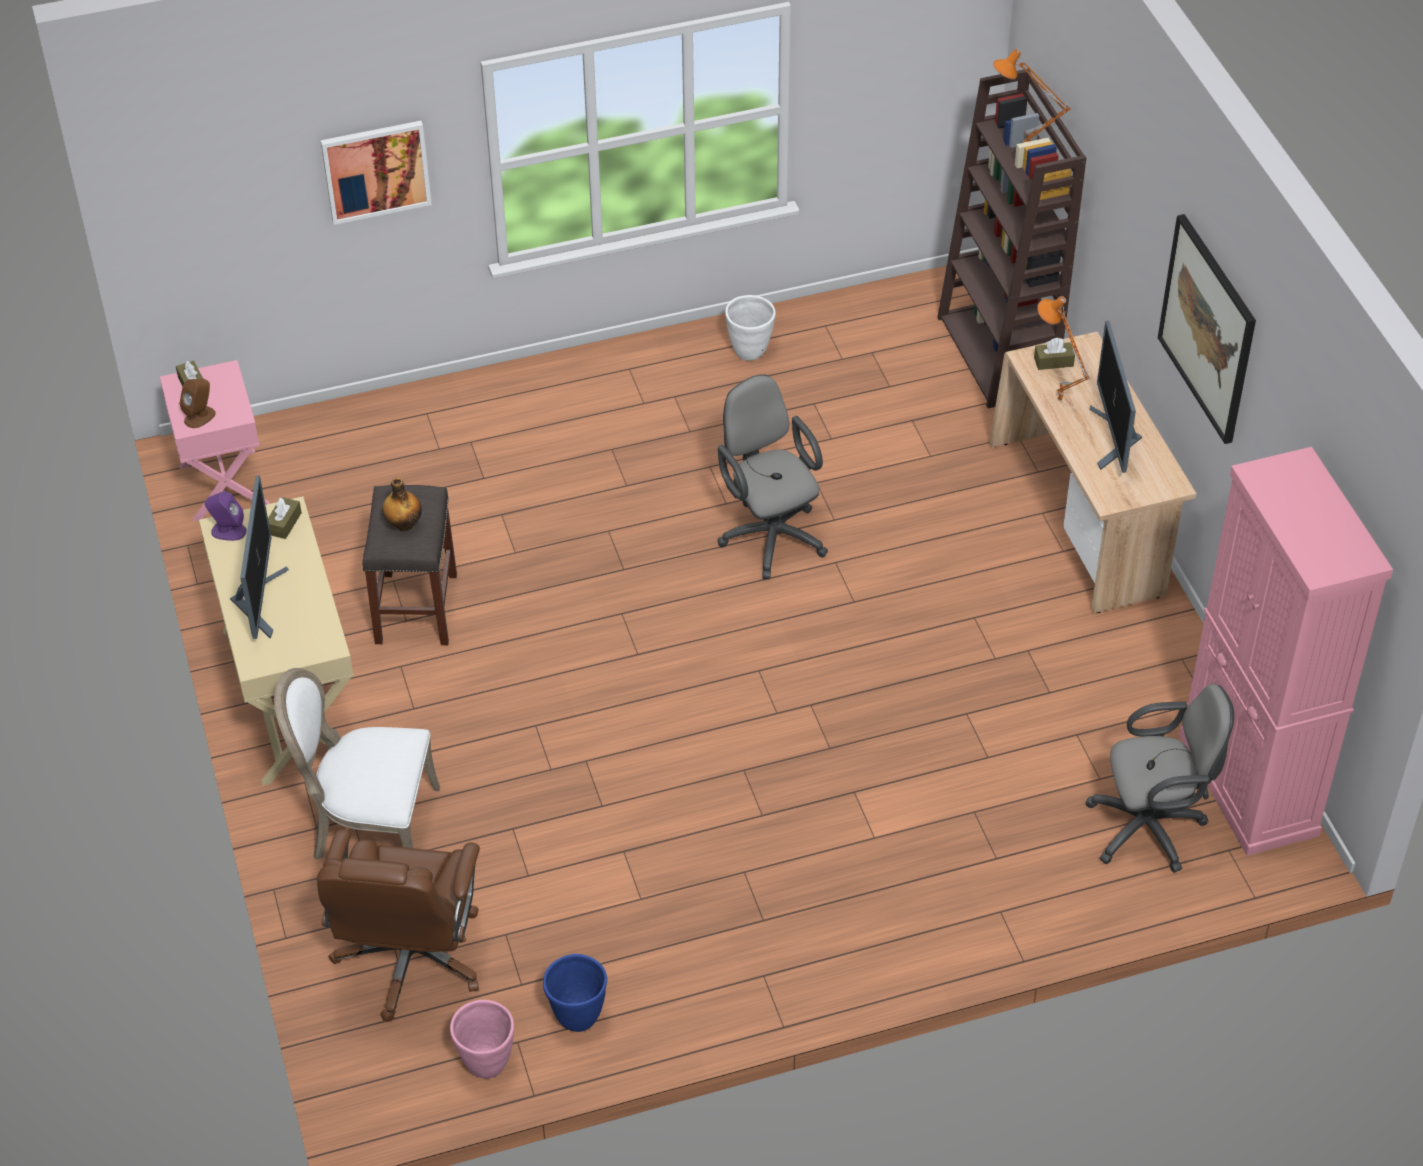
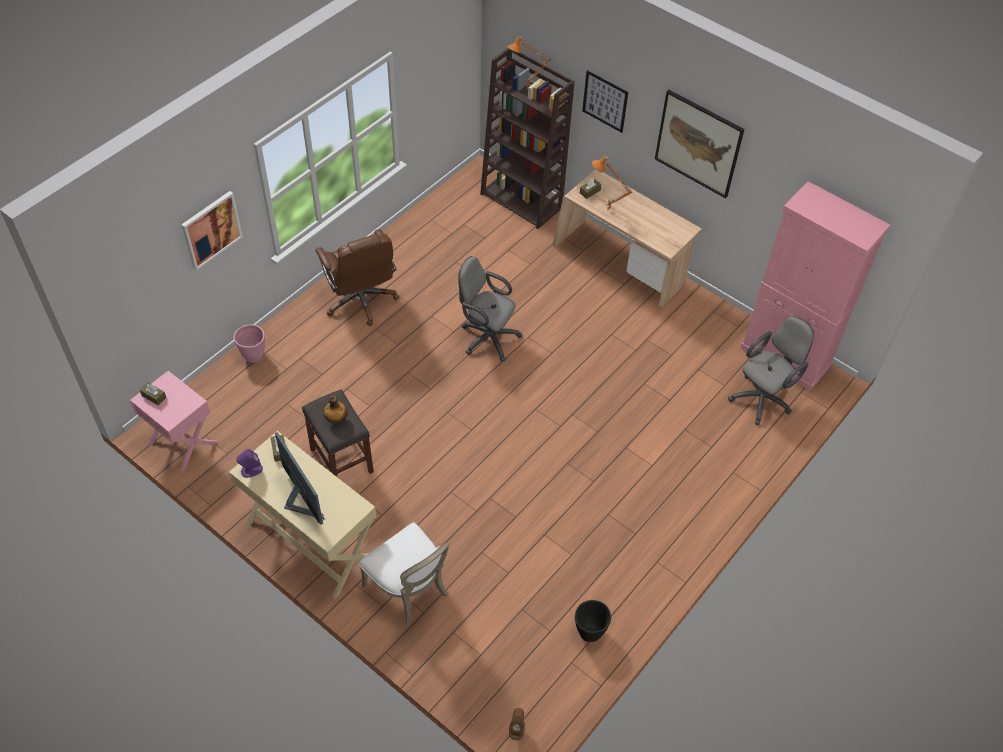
camera: 35 degrees left, 5 degrees up
brown speaker [179,379,216,428] -> brown speaker moved to [509,708,525,740]
white chair [274,668,440,860] -> white chair turned 105 degrees counterclockwise [359,522,450,626]
brown office chair [317,829,480,1022] -> brown office chair moved to [315,229,399,326]
pink planter [450,1000,514,1079] -> pink planter moved to [233,325,265,363]
blue planter [543,954,607,1032] -> black planter [575,600,611,642]
white planter [725,295,776,361] -> none
monitor [1089,321,1142,473] -> none
none -> picture [582,70,628,133]

